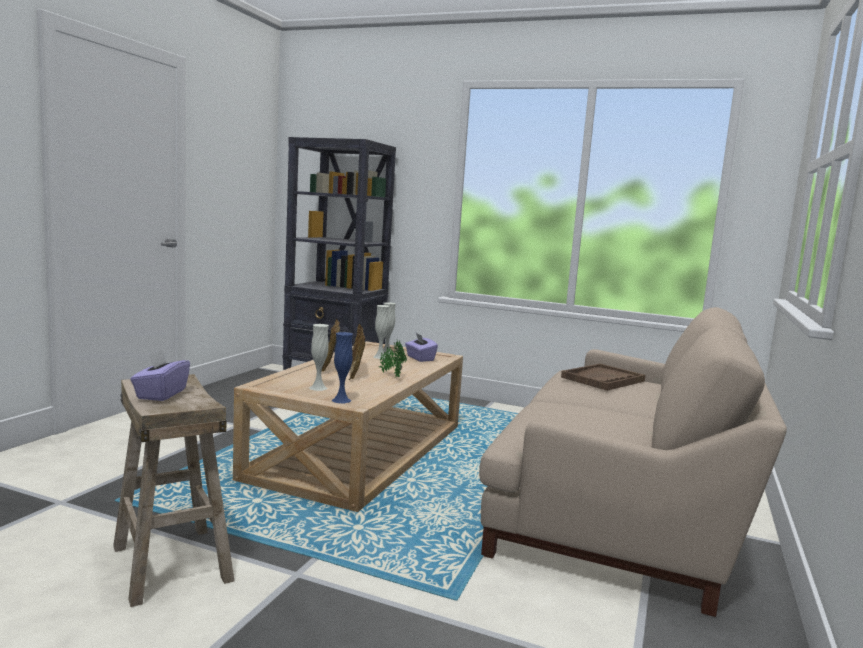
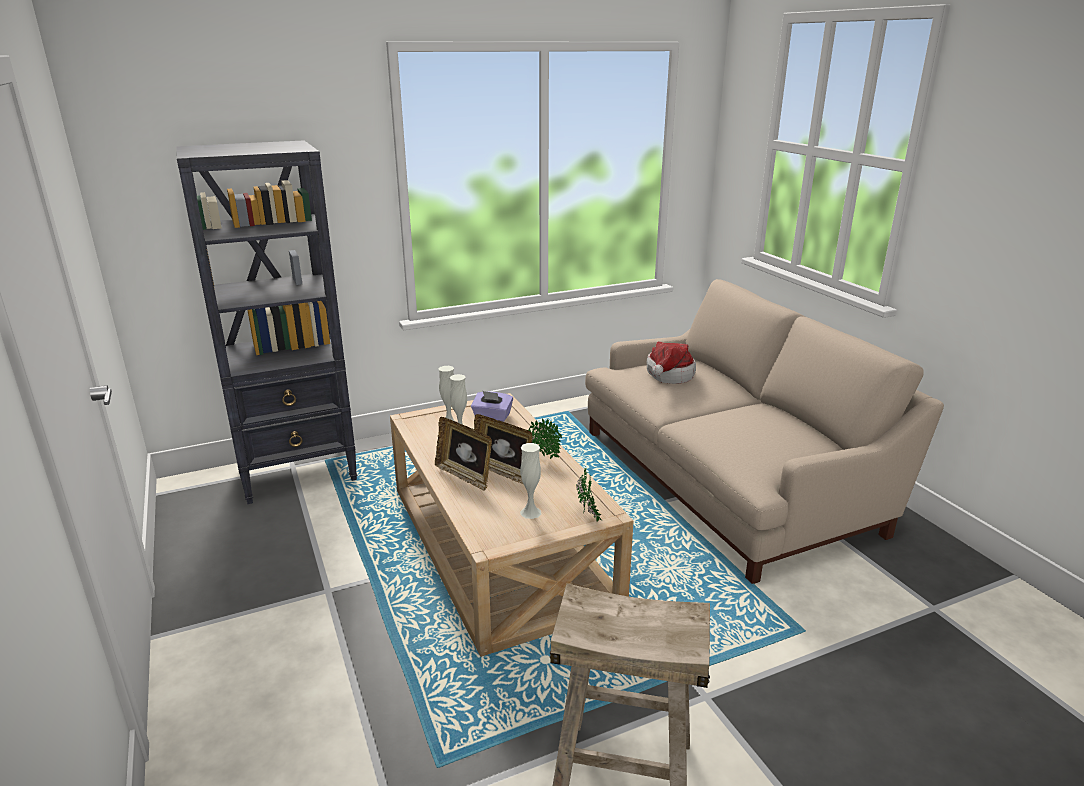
camera: 45 degrees left, 15 degrees up
purple tissue box [130,349,190,401] -> none
blue vase [332,332,353,403] -> potted plant [576,468,602,522]
brown tray [561,364,645,391] -> hat [647,341,696,384]

